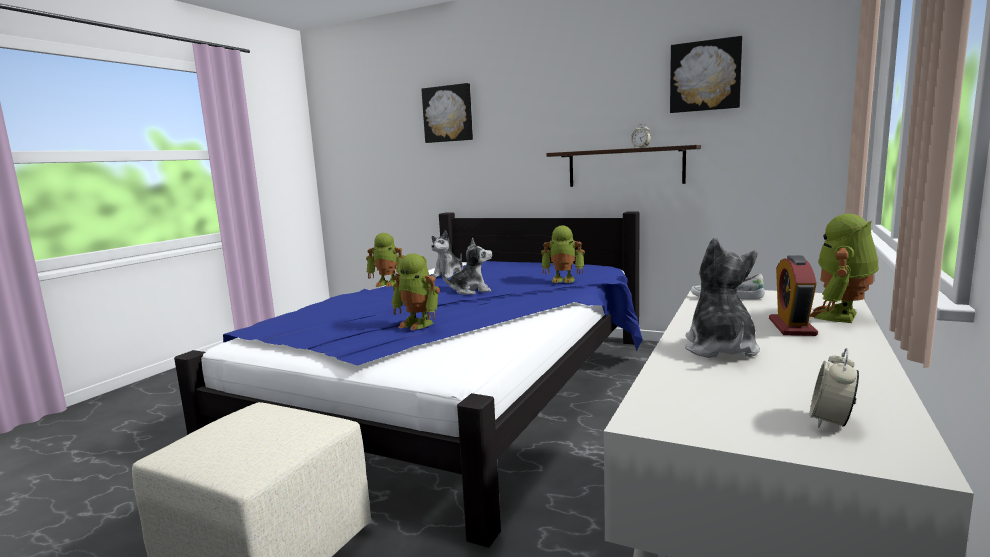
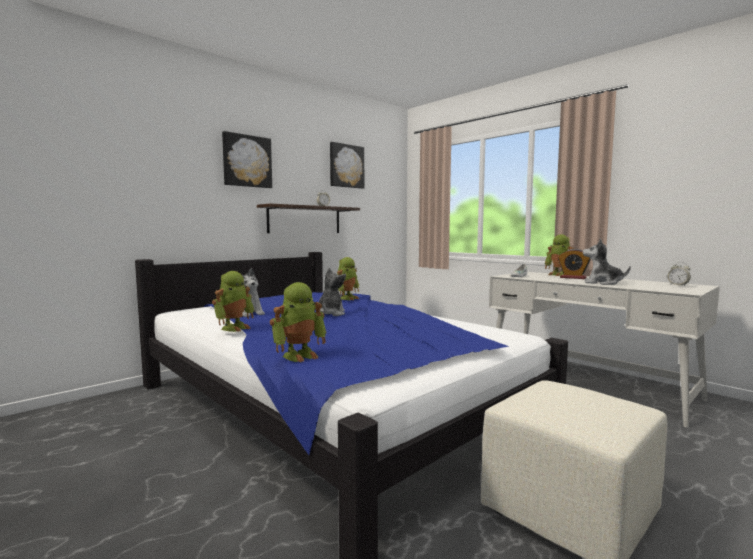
camera: 70 degrees left, 5 degrees down
toy robot [391,253,440,330] -> toy robot moved to [270,282,326,362]
picture [421,83,473,143] -> picture moved to [222,131,272,188]

